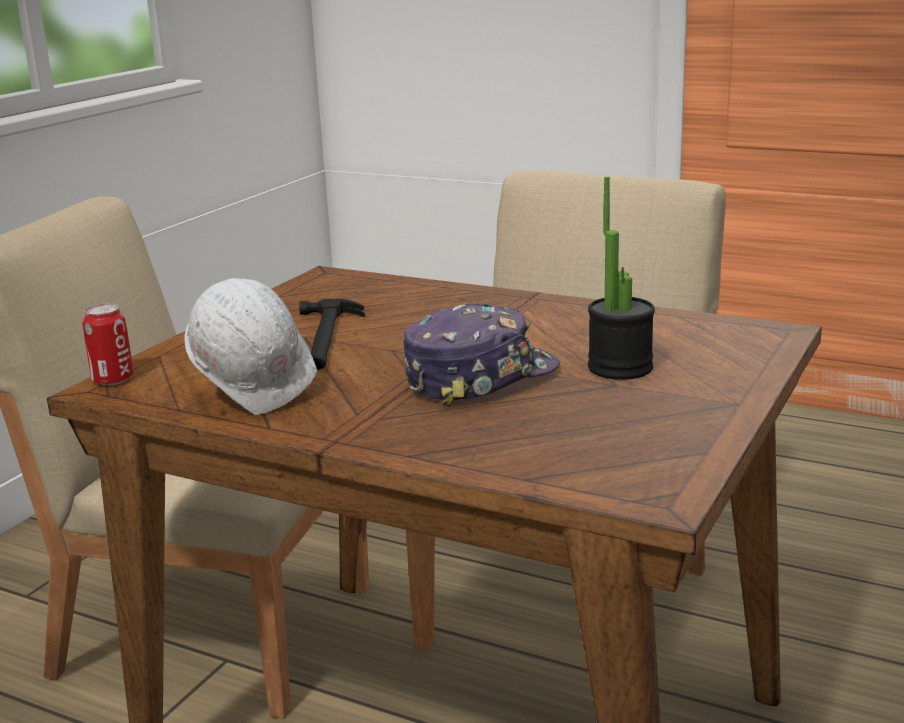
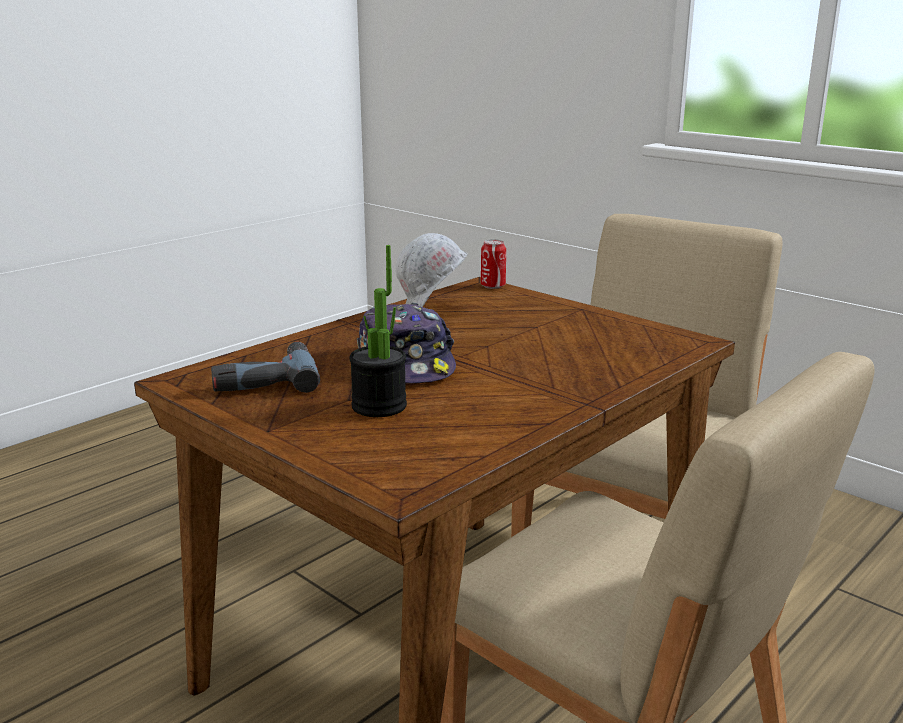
camera: 105 degrees right, 0 degrees up
hammer [299,299,365,370] -> none
none -> power drill [211,342,320,393]

